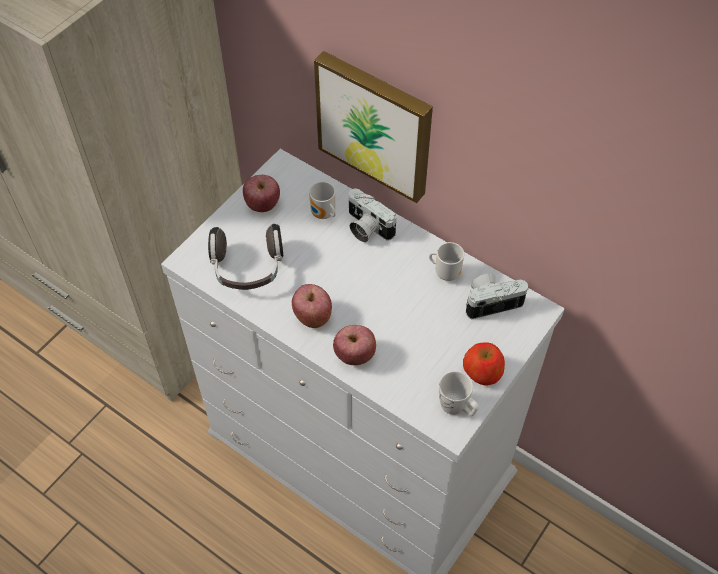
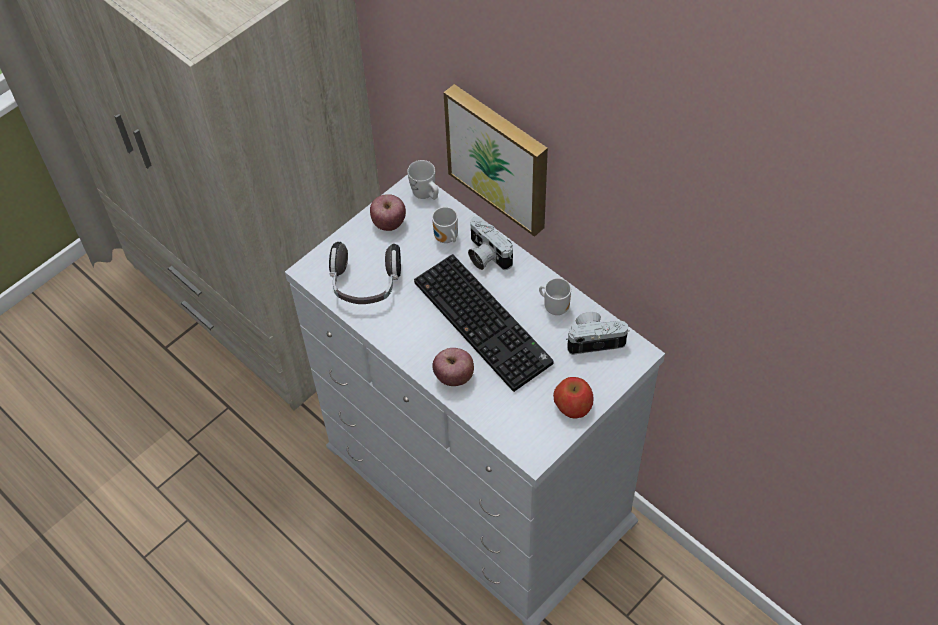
camera: 10 degrees right, 0 degrees up
apple [292,284,332,328] -> none
white mug [439,371,479,416] -> white mug moved to [407,160,439,200]
none -> keyboard [414,254,553,392]

